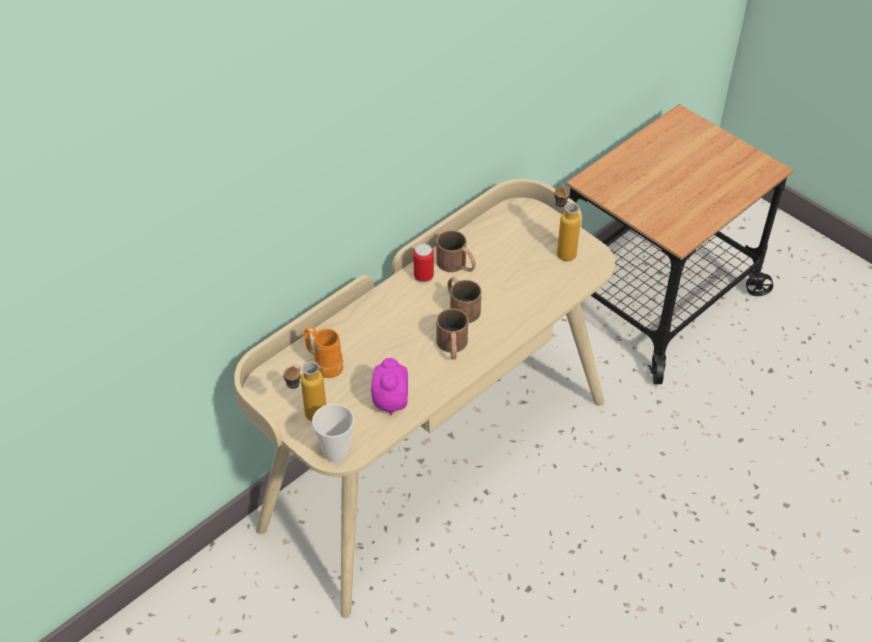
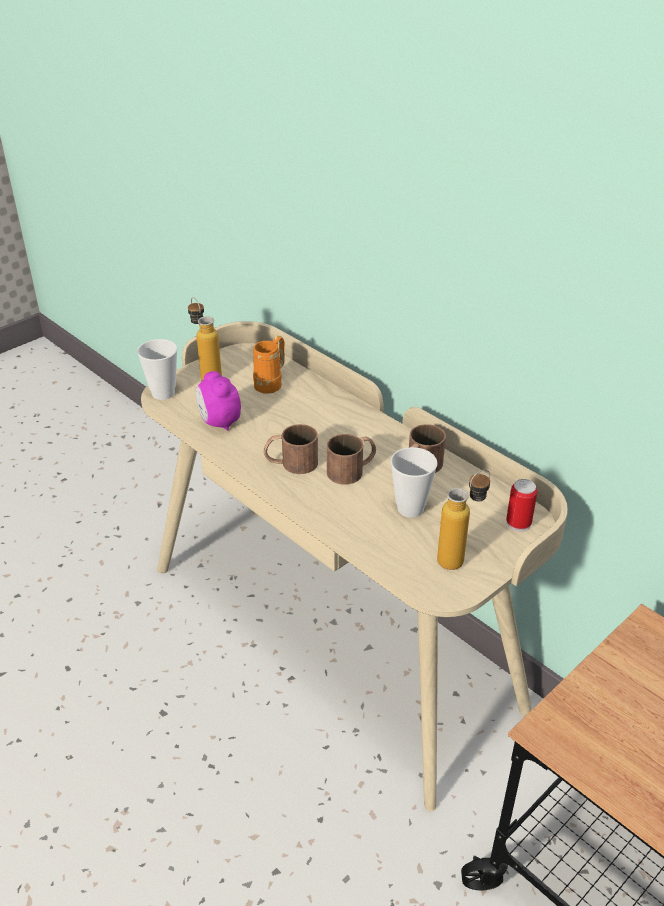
camera: 90 degrees right, 10 degrees down
alarm clock [371,358,408,415] -> alarm clock turned 120 degrees counterclockwise [195,371,241,431]
can [413,244,434,284] -> can moved to [506,479,538,532]
none -> cup [390,447,438,518]

